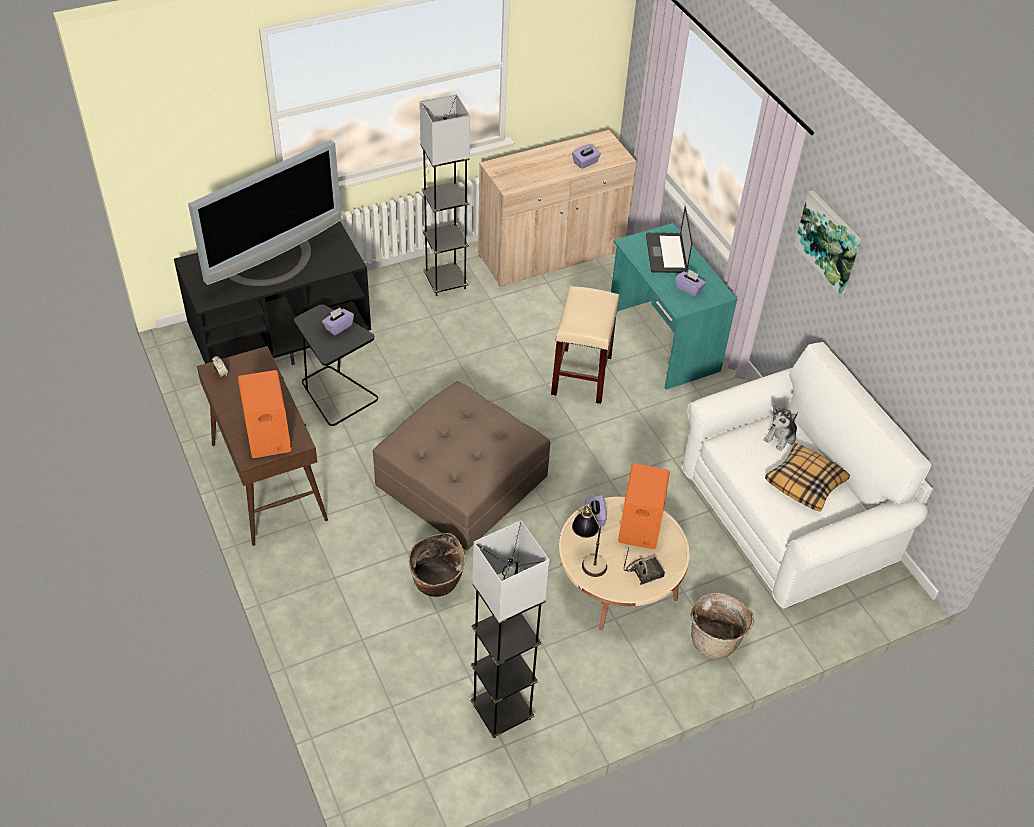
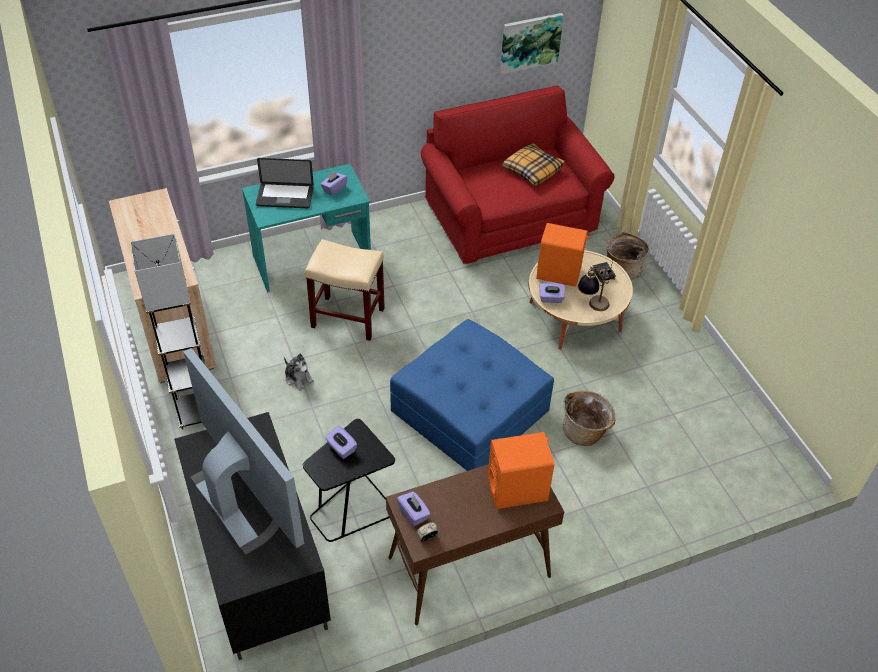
camera: 85 degrees left, 0 degrees up
brown ottoman [373,381,550,550] -> blue ottoman [390,319,554,471]
grey floor lamp [470,520,550,738] -> none
purple tissue box [572,144,601,169] -> purple tissue box moved to [397,491,431,527]
white sofa [682,342,933,609] -> red sofa [421,85,614,264]
plush toy [764,405,798,451] -> plush toy moved to [284,354,314,391]
picture [794,190,861,294] -> picture moved to [500,13,564,74]

